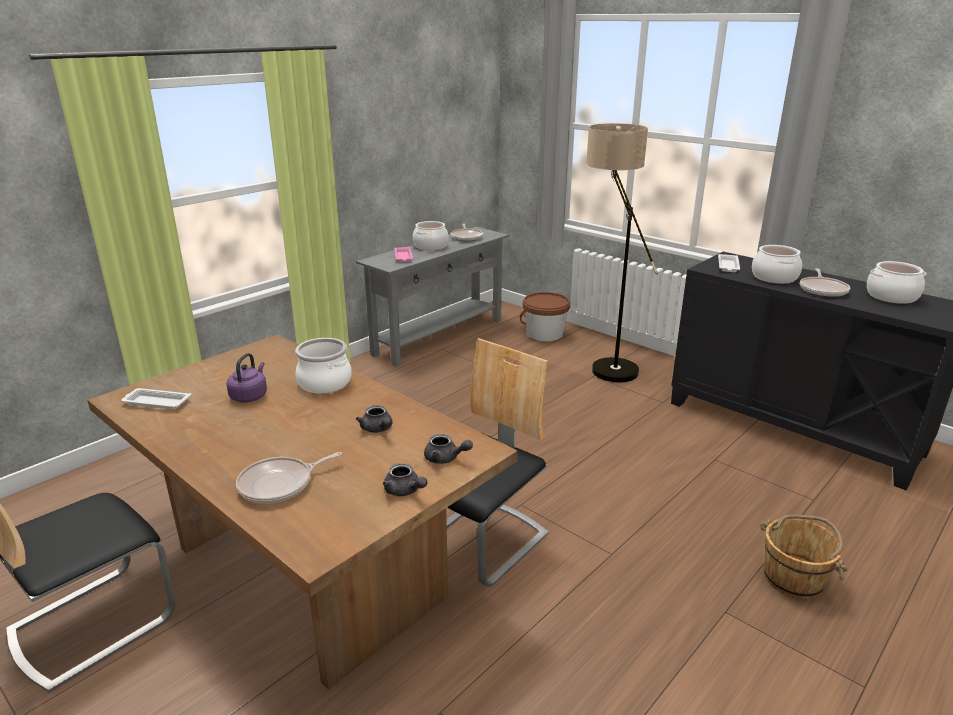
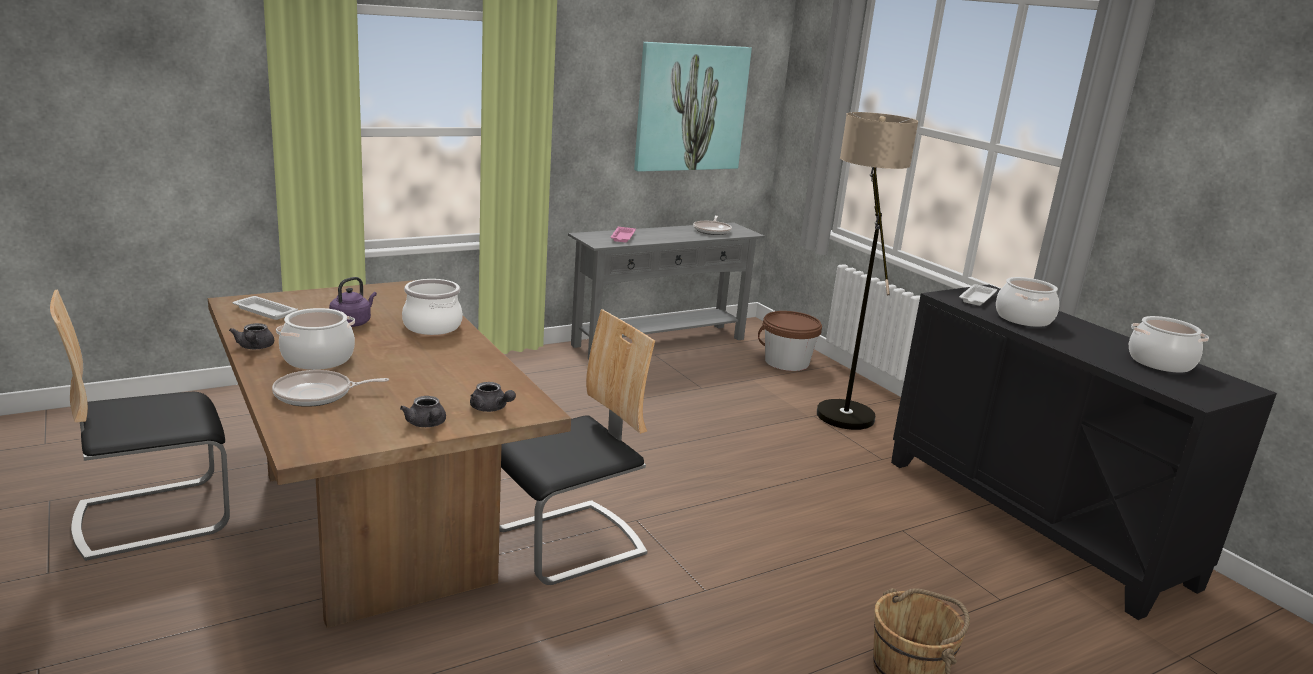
camera: 15 degrees right, 5 degrees down
grey teapot [356,405,393,433] -> grey teapot moved to [229,323,274,349]
cooking pot [413,221,449,250] -> cooking pot moved to [276,308,355,370]
frying pan [800,268,850,297] -> none
none -> picture [634,42,752,172]

